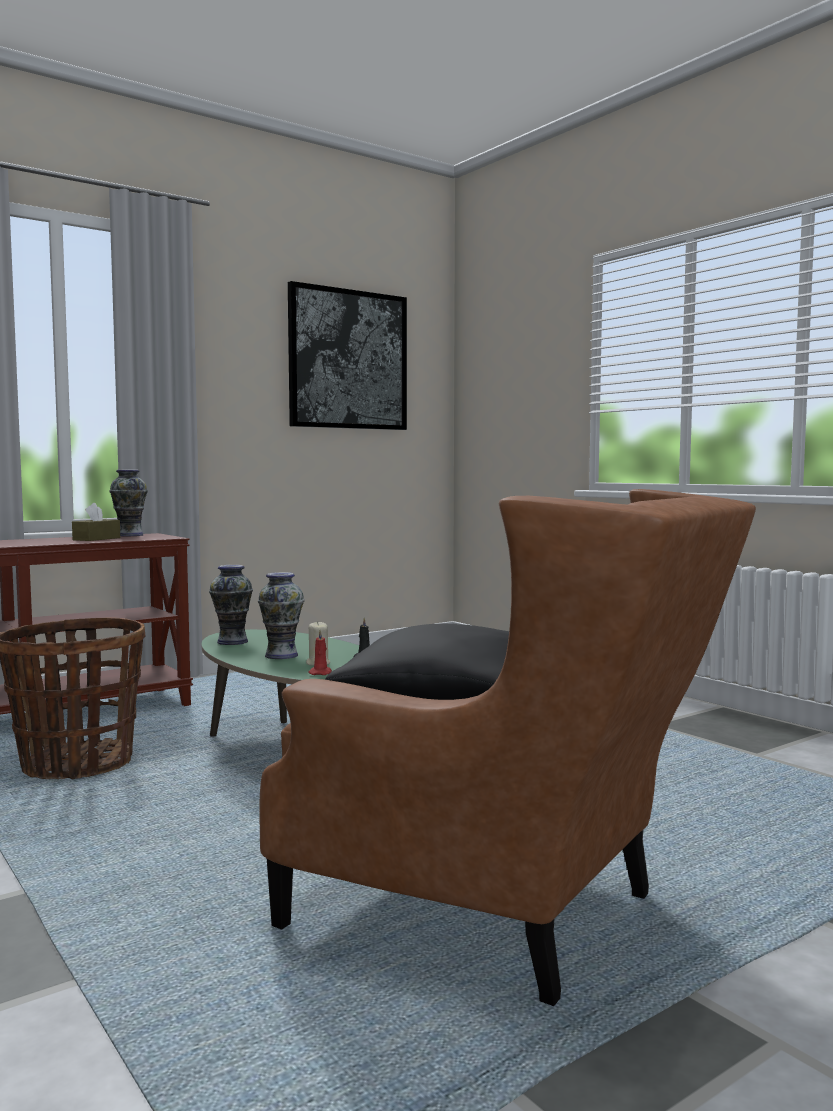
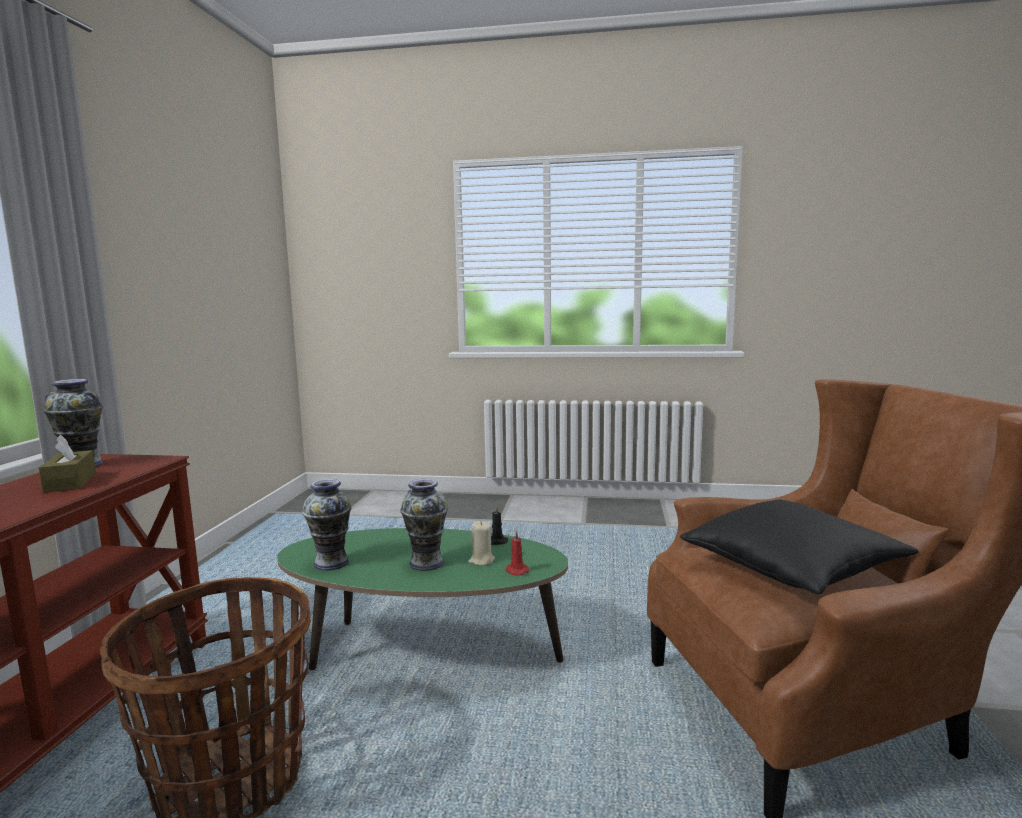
camera: 45 degrees left, 5 degrees up
picture [288,281,407,430] -> none

